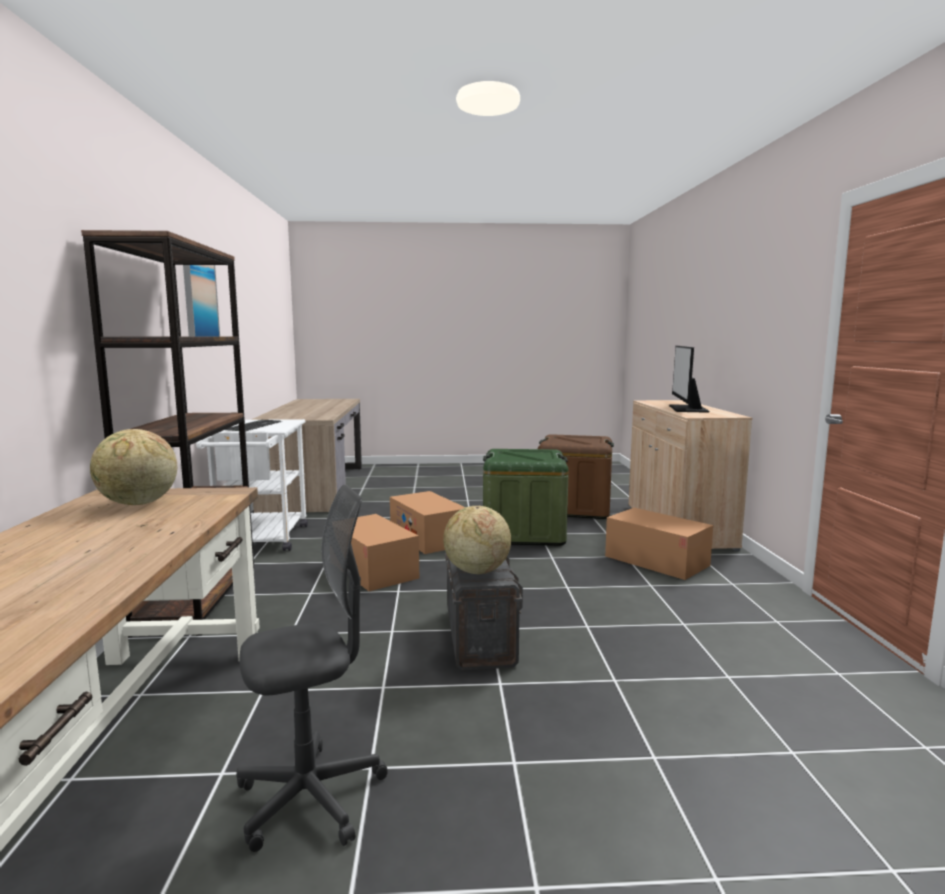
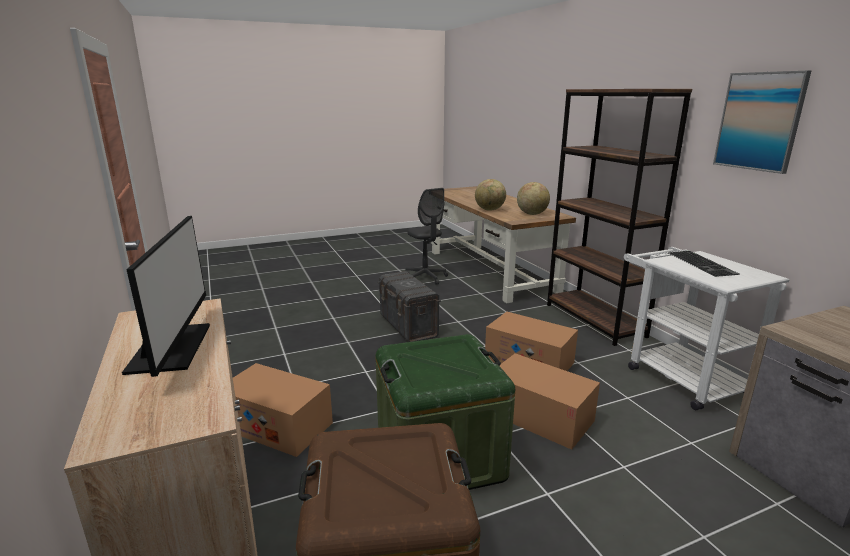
camera: 160 degrees right, 10 degrees up
grey office chair [236,484,388,852] -> grey office chair turned 75 degrees counterclockwise [406,188,448,285]
globe [443,506,511,574] -> globe moved to [475,179,506,211]

